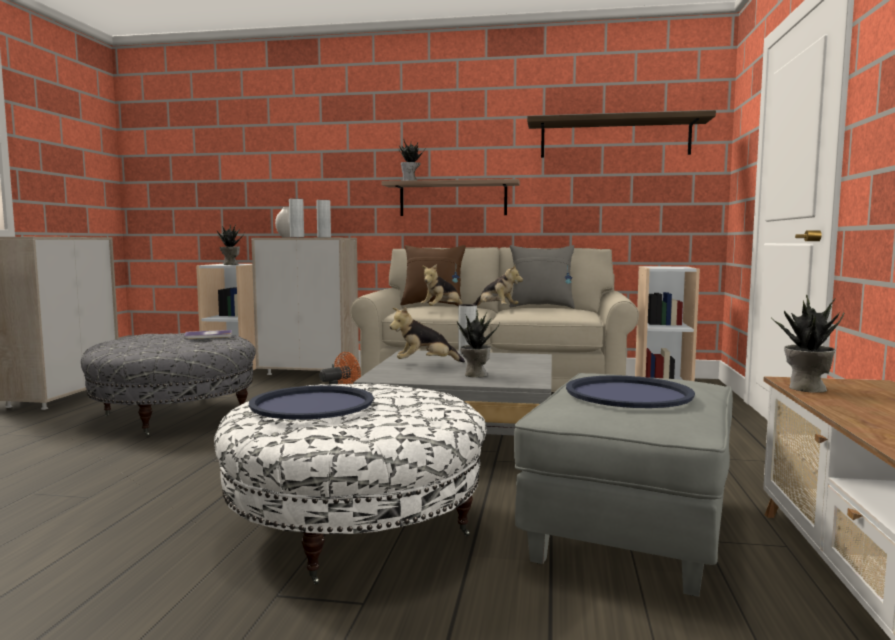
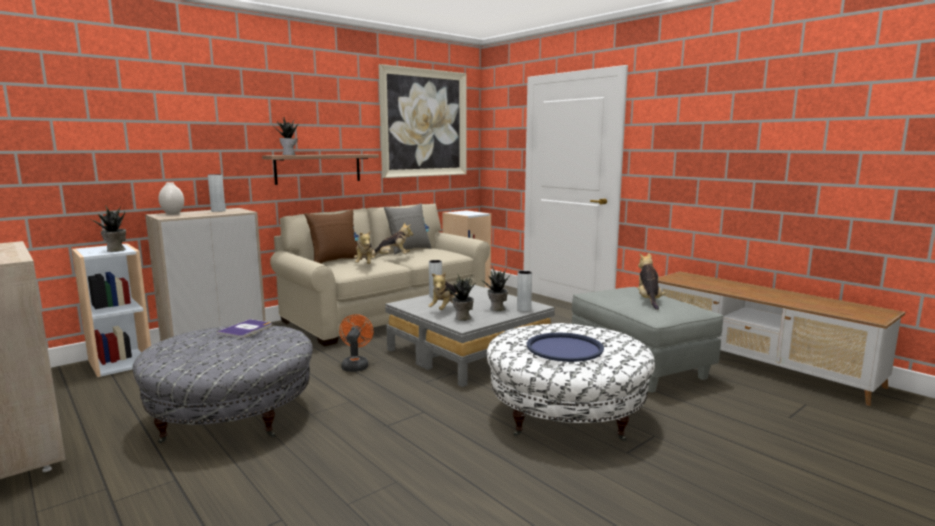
camera: 50 degrees left, 5 degrees up
grey vase [289,198,304,237] -> grey vase moved to [517,271,532,312]
shelf [527,110,716,158] -> picture [379,64,467,178]
blue tray [566,375,695,408] -> plush toy [638,253,666,310]
potted plant [771,295,844,393] -> potted plant moved to [445,273,476,321]

